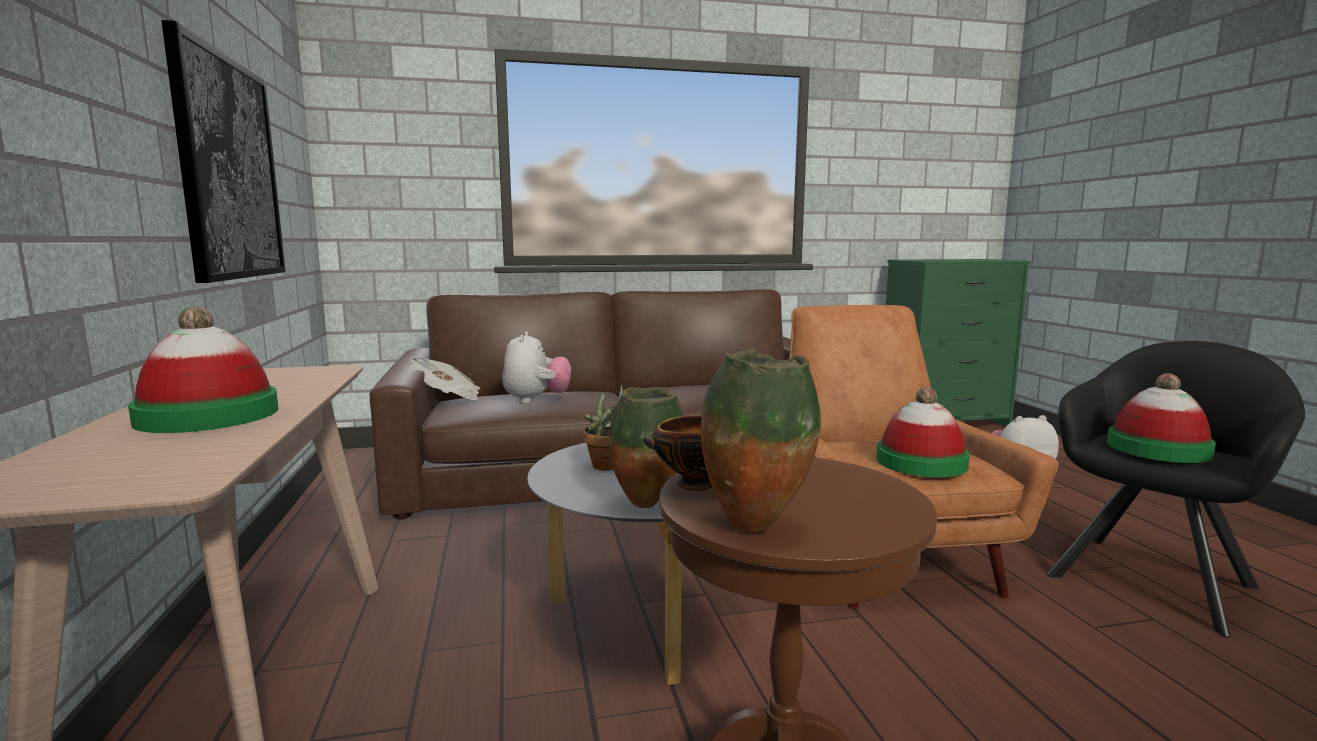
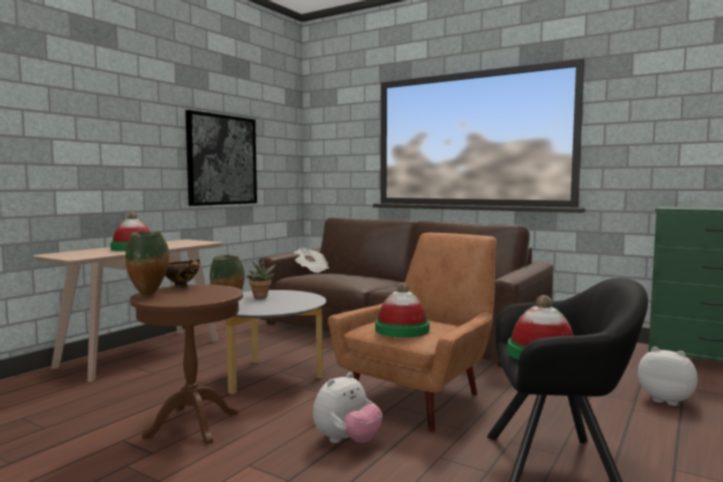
camera: 45 degrees right, 5 degrees down
plush toy [502,331,571,404] -> plush toy moved to [313,372,383,443]

